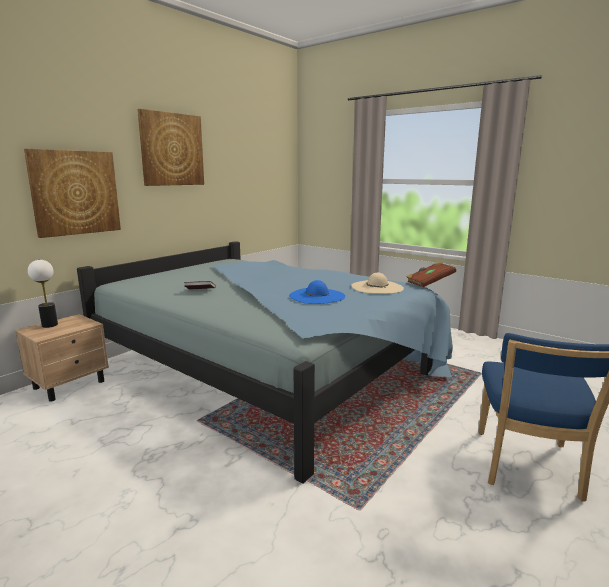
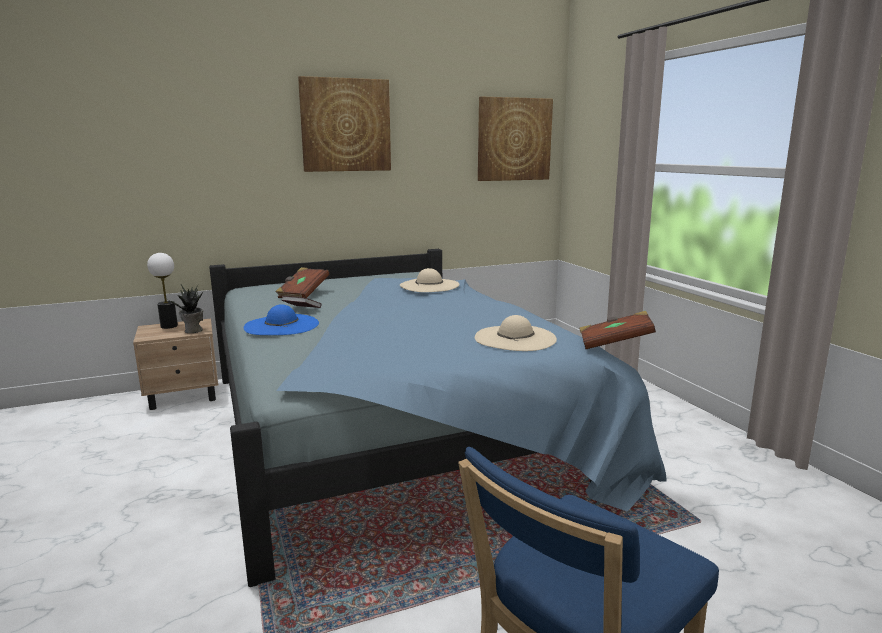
camera: 30 degrees right, 0 degrees up
picture [24,149,121,238] -> picture moved to [478,96,553,181]
blue hat [289,280,345,304] -> blue hat moved to [244,304,319,335]
none -> potted plant [168,284,204,333]
none -> brown book [275,267,329,298]
none -> beige hat [400,268,460,292]

